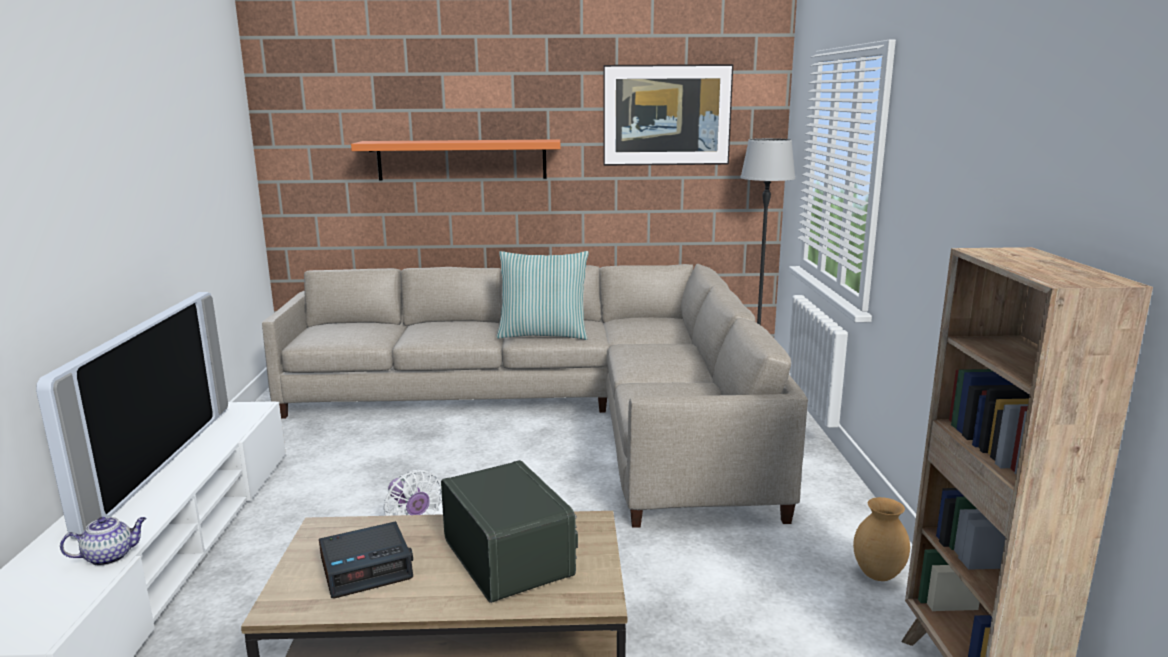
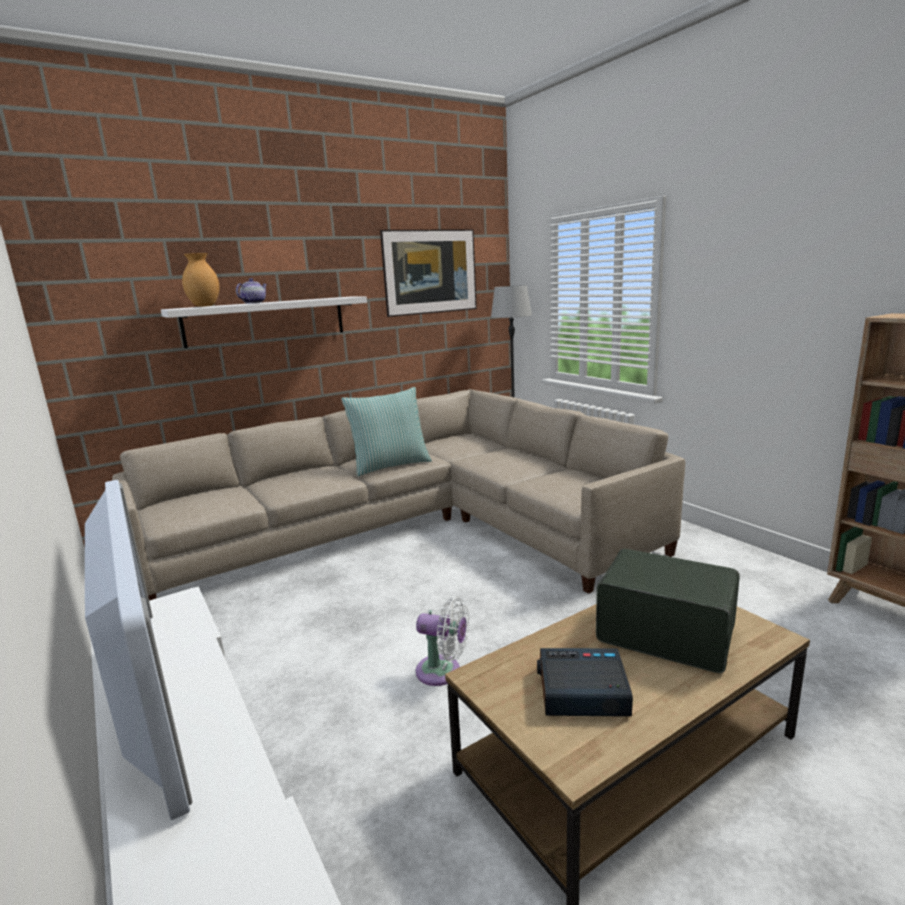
camera: 30 degrees left, 0 degrees up
teapot [60,517,146,566] -> teapot moved to [236,278,267,304]
alarm clock [319,521,413,598] -> alarm clock turned 120 degrees counterclockwise [537,648,633,717]
orange shelf [351,139,560,180] -> white shelf [161,296,367,348]
brown vase [853,497,910,581] -> brown vase moved to [182,253,219,307]

